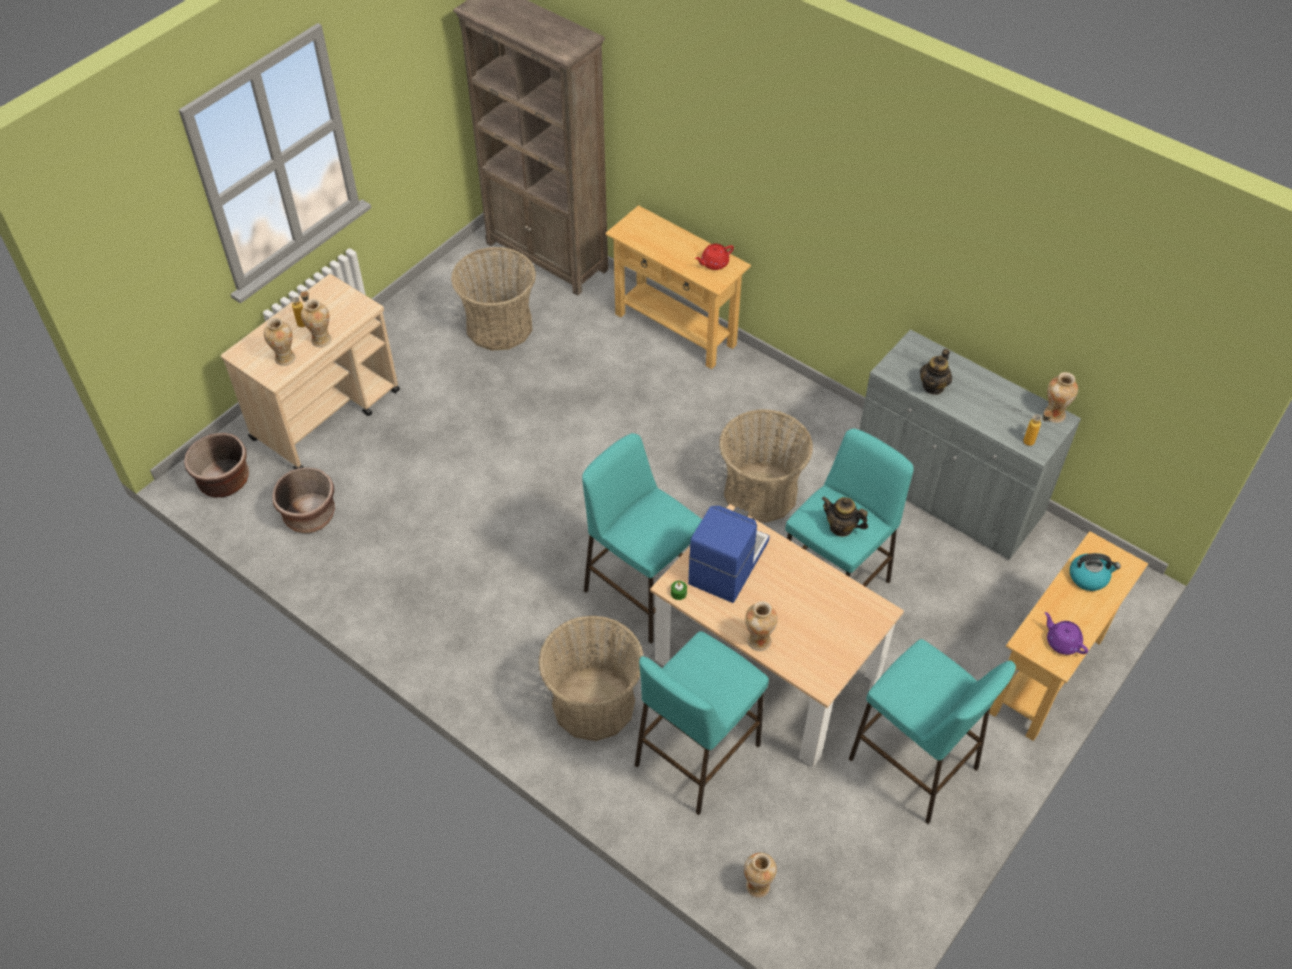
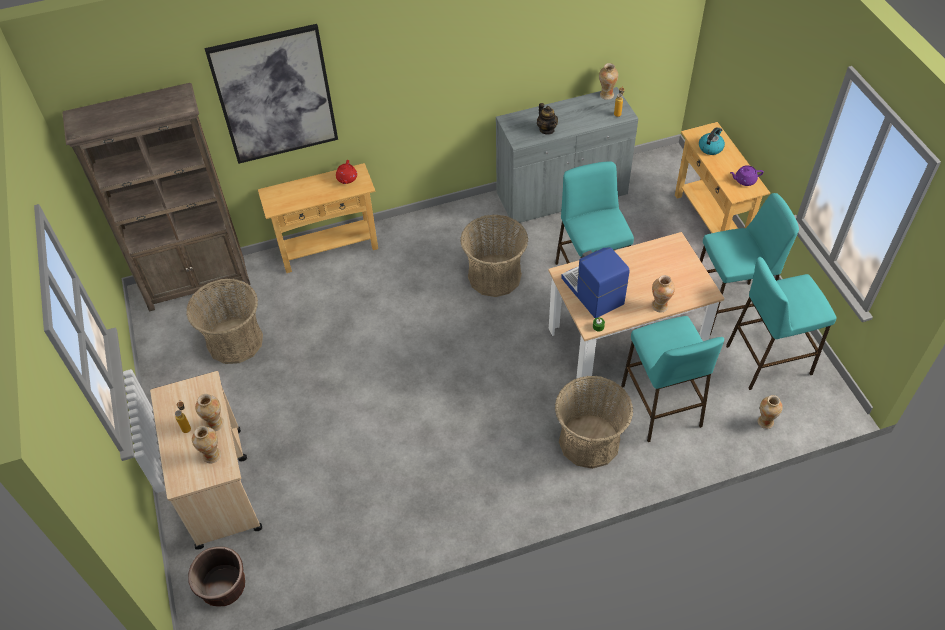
camera: 55 degrees left, 0 degrees up
brown planter [272,467,335,533] -> none
turquoise stool [582,433,702,644] -> turquoise stool moved to [726,257,836,390]
teapot [822,496,868,537] -> none
none -> picture [205,24,338,164]

